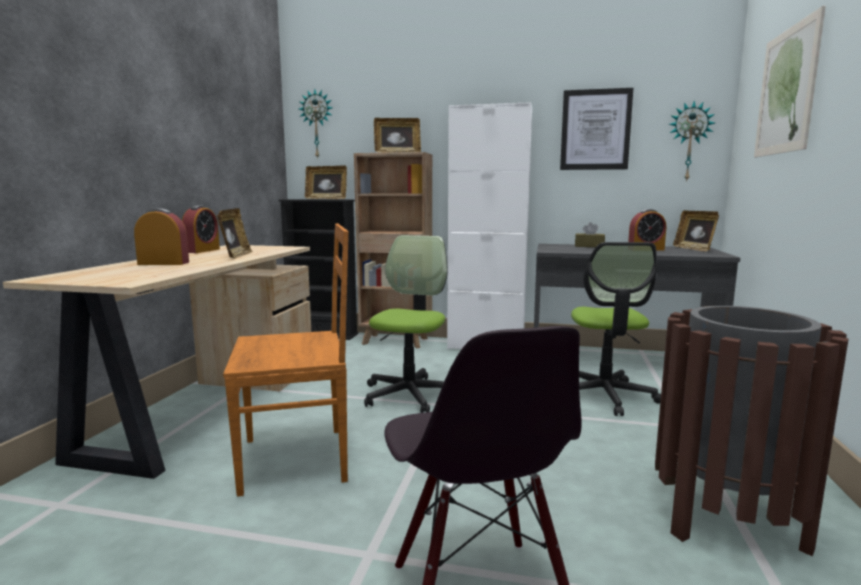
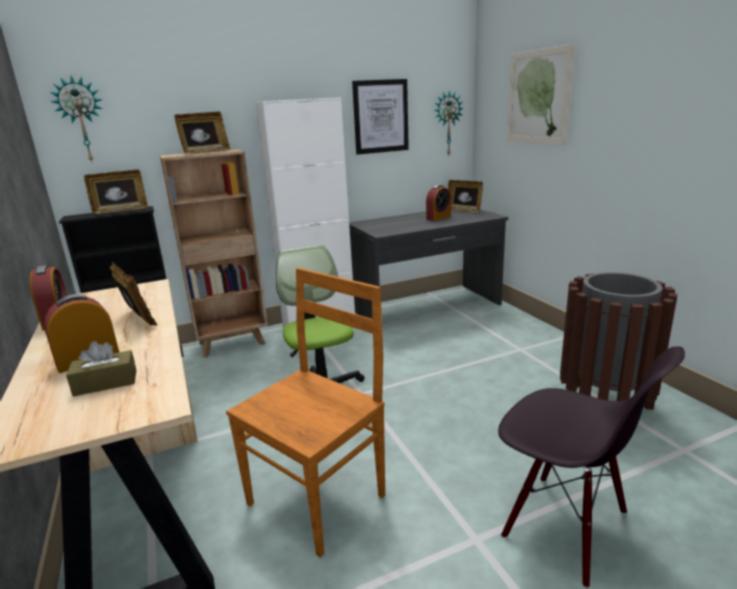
camera: 35 degrees left, 10 degrees up
office chair [571,242,661,416] -> none
brown tissue box [575,222,605,247] -> brown tissue box moved to [66,341,136,397]

